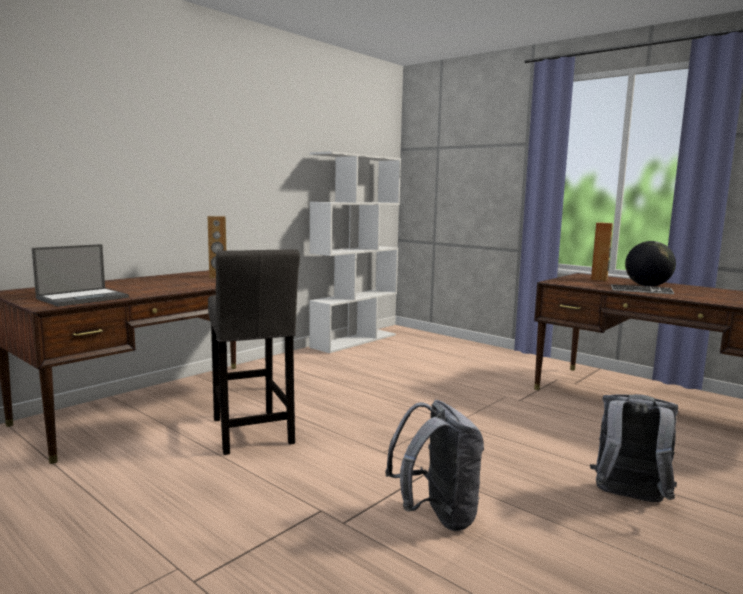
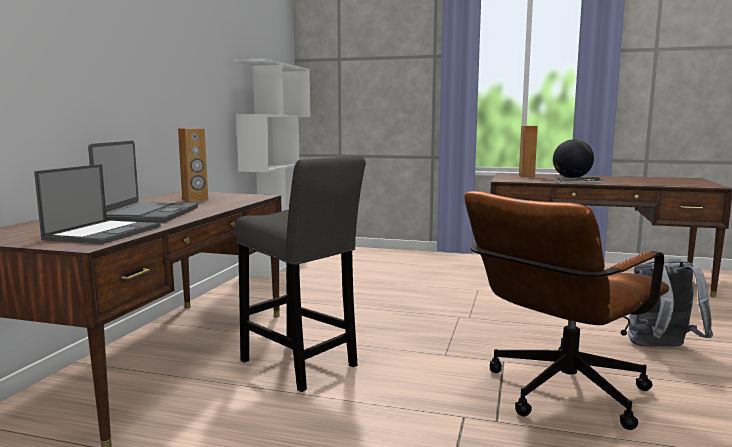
camera: 25 degrees left, 0 degrees up
grey backpack [385,400,484,531] -> brown office chair [464,191,669,430]
none -> laptop [88,141,198,222]

